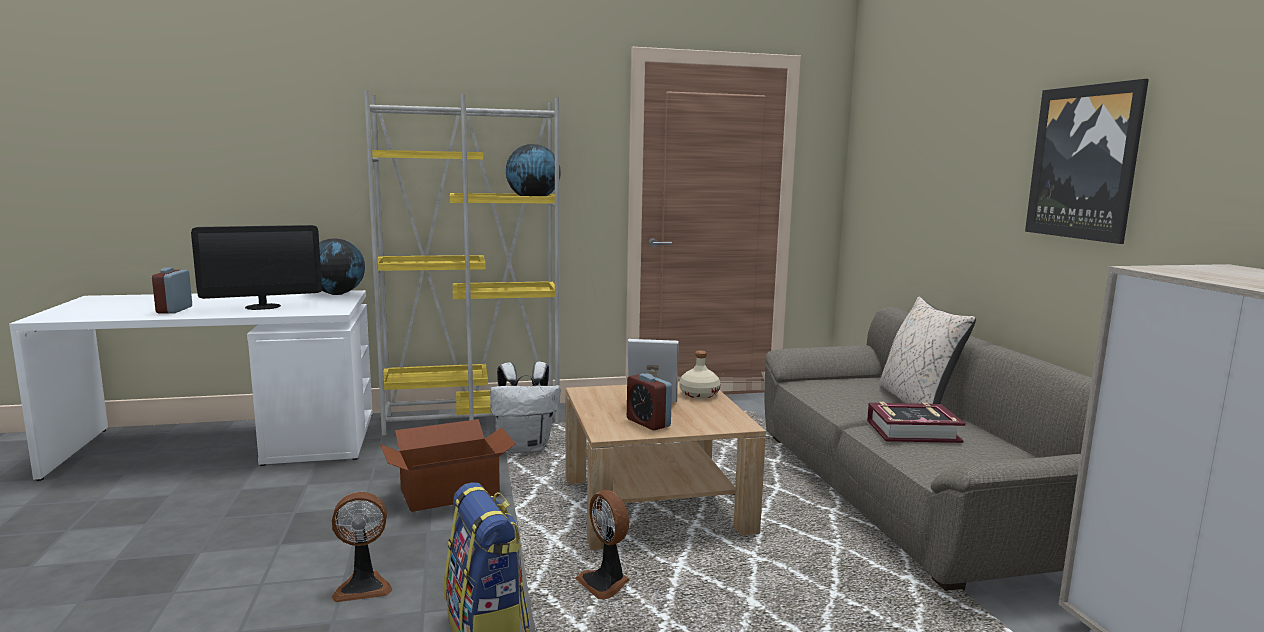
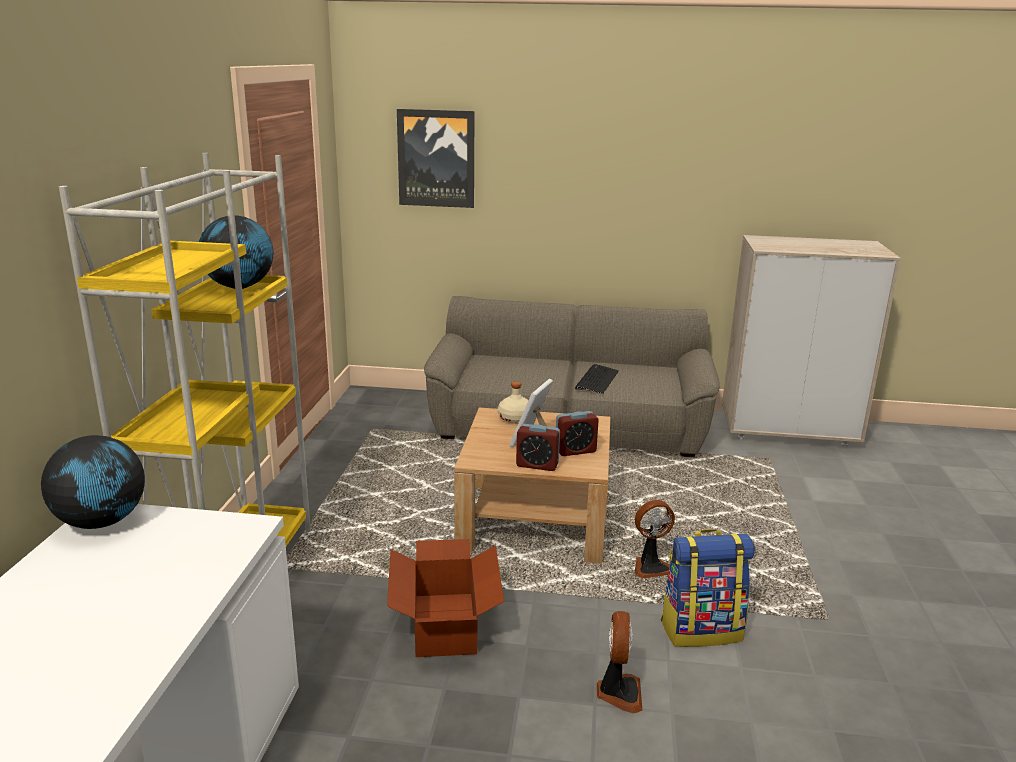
camera: 70 degrees left, 10 degrees up
alarm clock [152,268,192,314] -> alarm clock moved to [516,424,560,471]
monitor [191,225,322,310] -> none
white backpack [490,362,560,453] -> none
book [867,402,965,443] -> keyboard [575,364,619,394]
beige pillow [879,296,976,404] -> none
picture [1025,79,1149,244] -> picture moved to [397,109,474,208]

